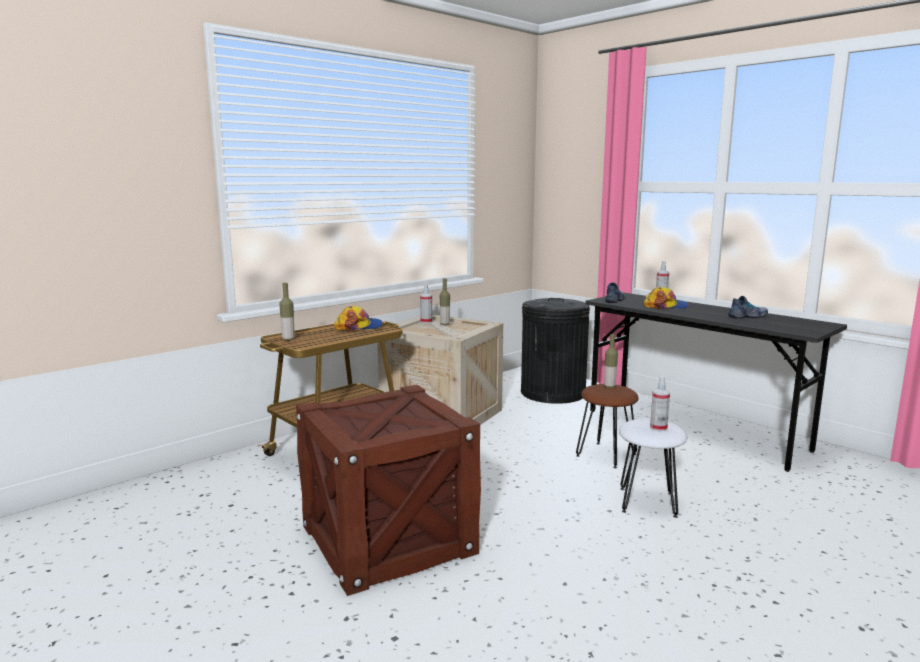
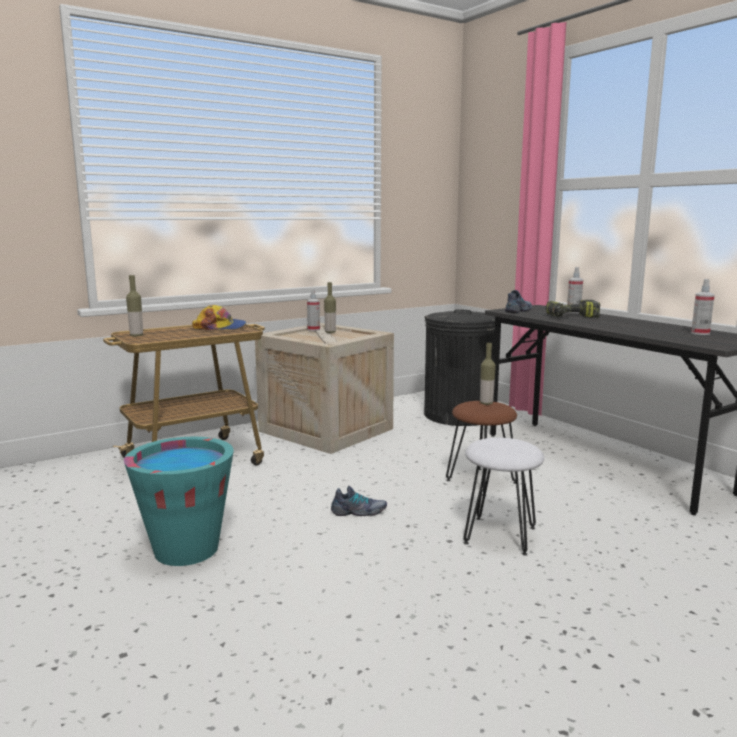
camera: 10 degrees right, 0 degrees up
crate [296,385,481,596] -> turquoise bucket [124,437,234,566]
cap [644,287,689,309] -> power drill [546,300,601,318]
spray bottle [650,376,670,432] -> spray bottle moved to [691,279,715,335]
shoe [728,296,768,319] -> shoe moved to [331,486,387,516]

